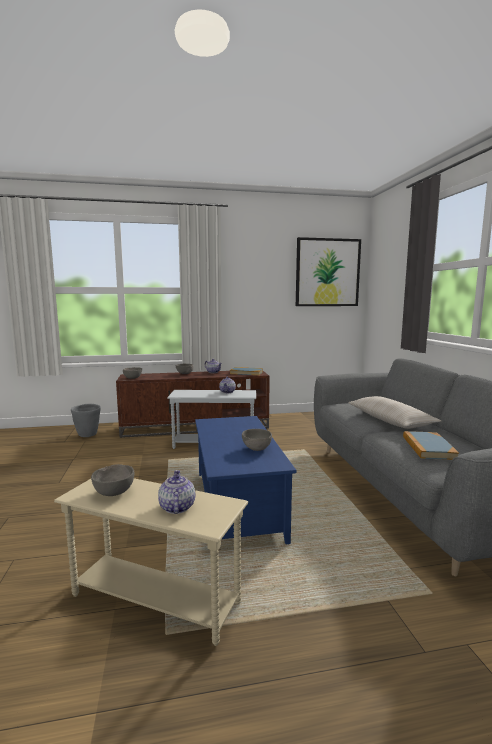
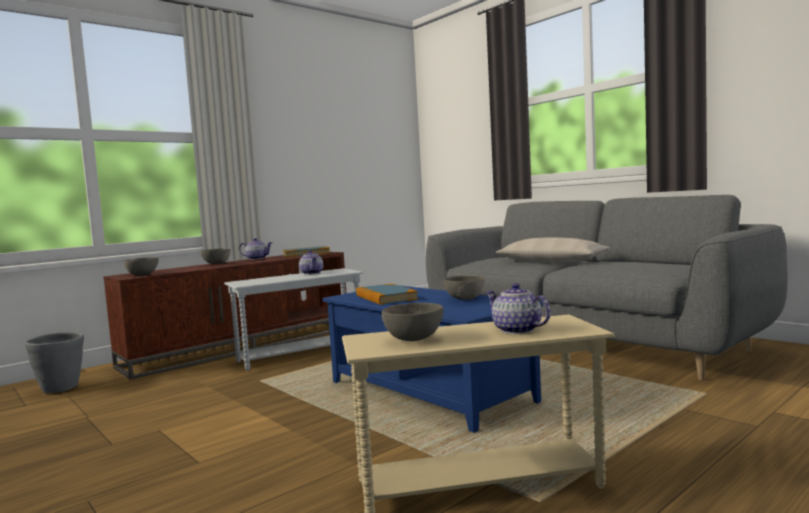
camera: 30 degrees left, 5 degrees down
picture [296,237,361,306] -> none
book [403,431,459,460] -> book moved to [356,284,418,305]

